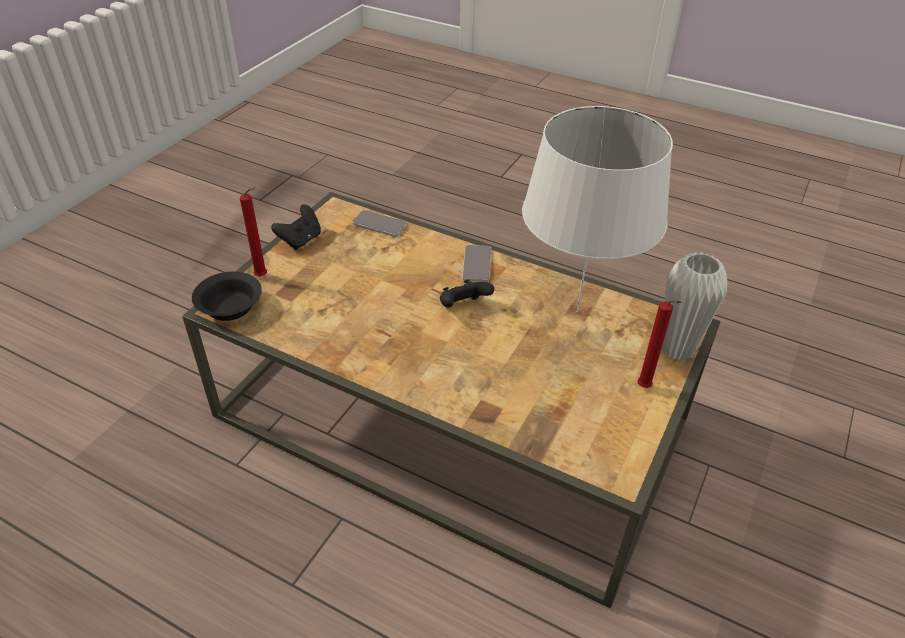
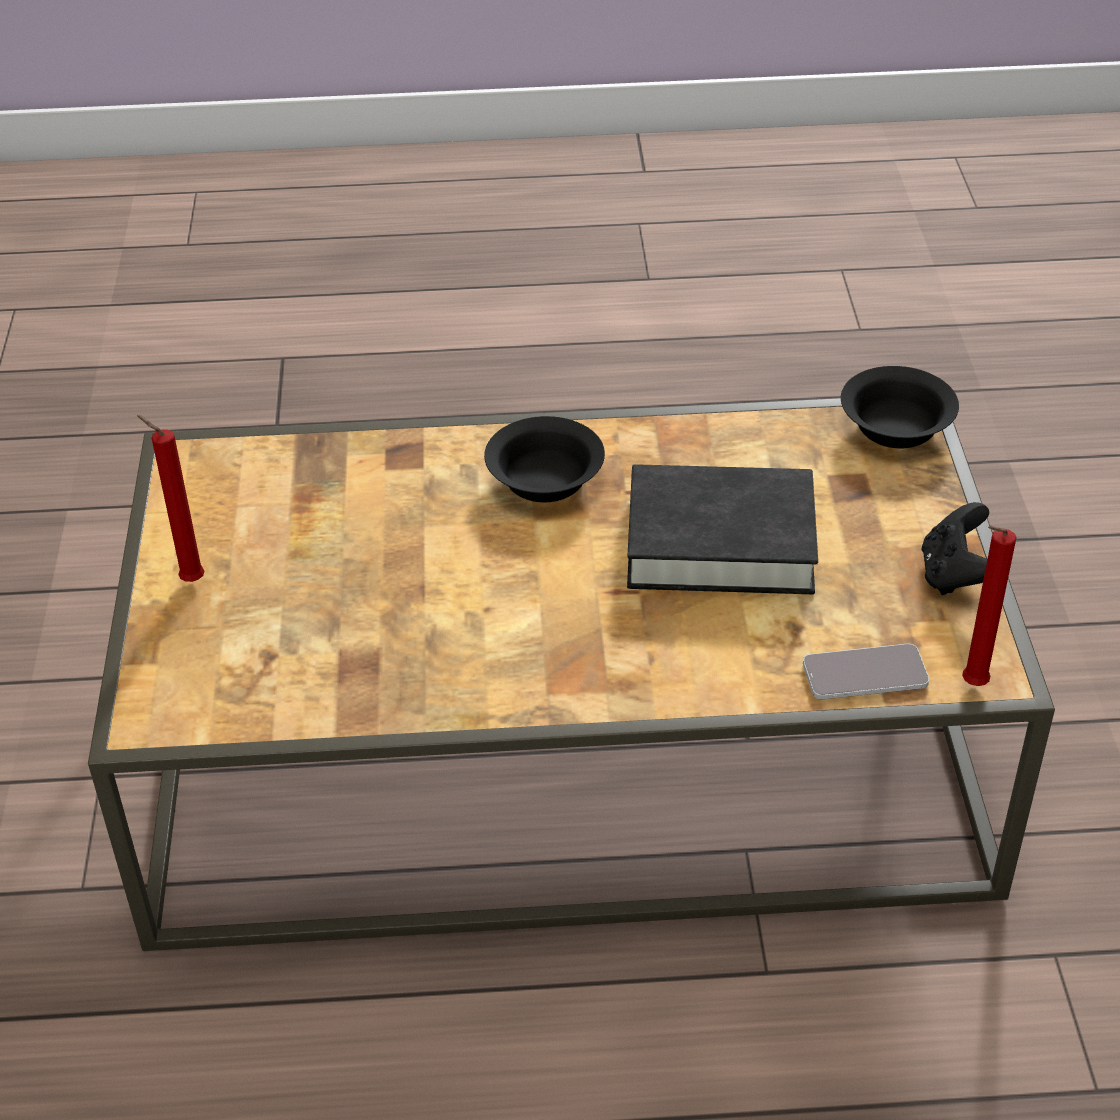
camera: 150 degrees right, 0 degrees up
red candle [240,187,267,276] -> red candle moved to [962,526,1017,686]
black game controller [440,280,494,307] -> none
phone [462,245,491,282] -> none
white table lamp [522,106,673,312] -> none
white vase [661,252,727,360] -> none
none -> black bowl [484,416,605,502]
none -> black book [627,464,818,594]

